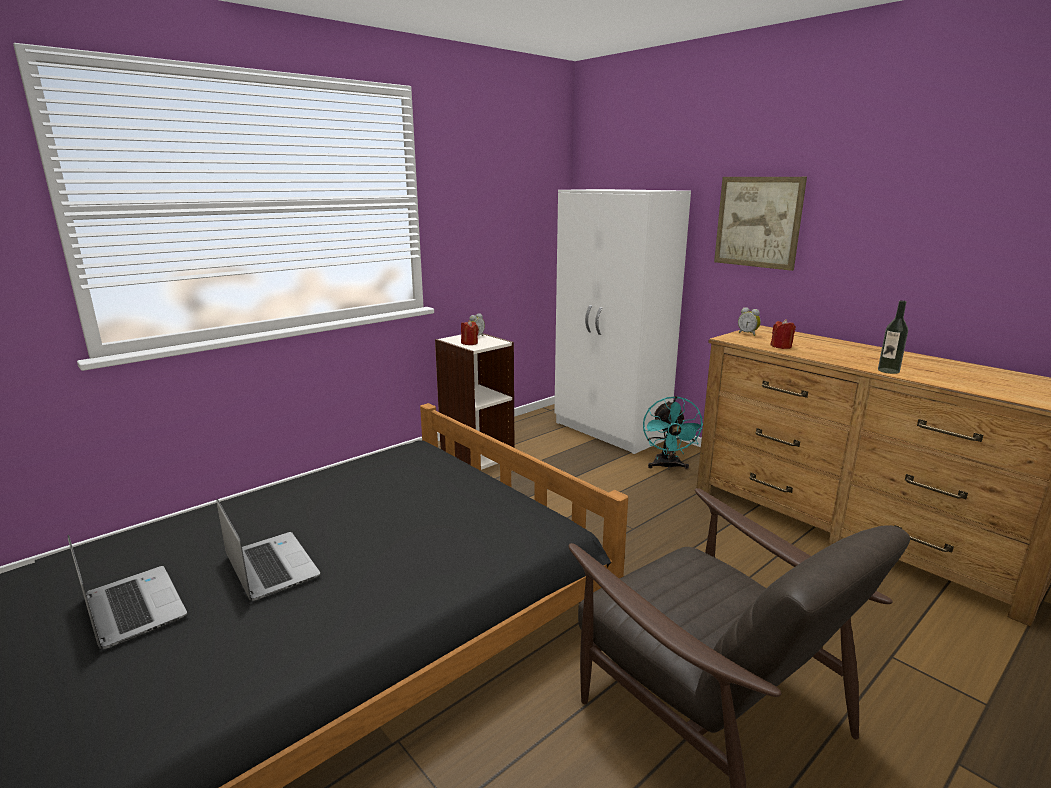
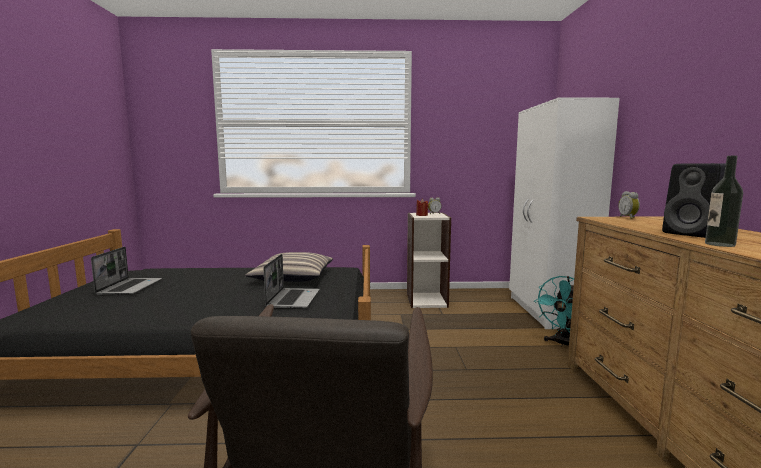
camera: 40 degrees right, 10 degrees down
laptop [217,499,320,601] -> laptop moved to [264,254,320,309]
picture [714,177,807,271] -> none
red candle [771,319,796,349] -> none
none -> pillow [245,252,333,282]
none -> black speaker [662,163,726,238]

